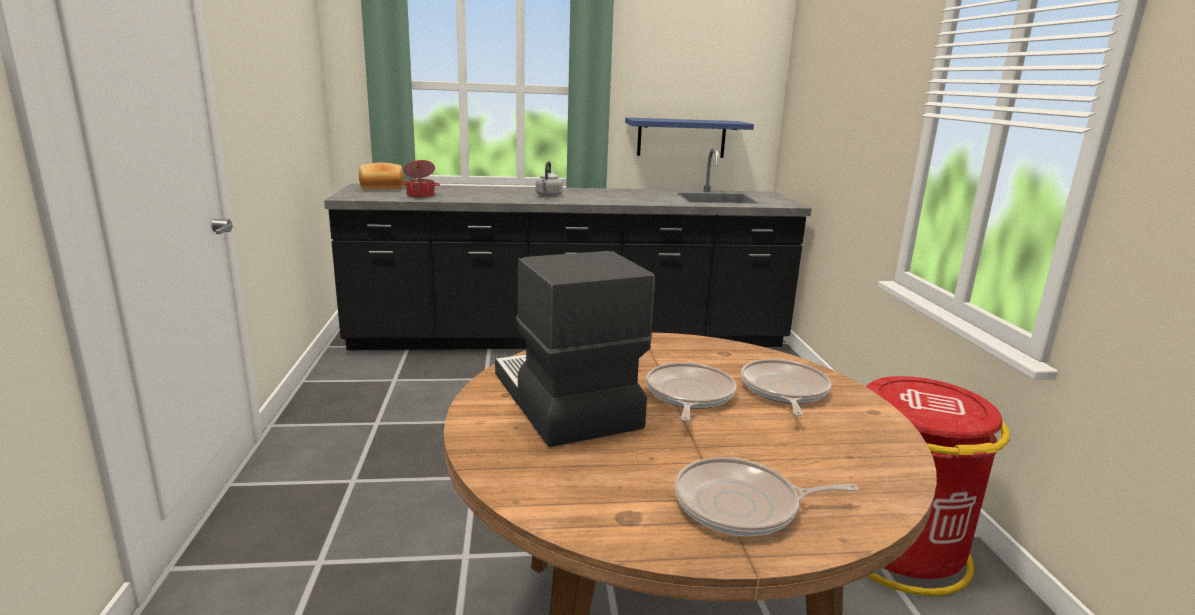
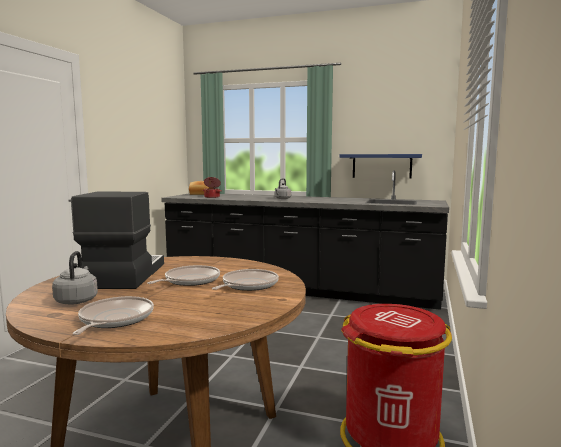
camera: 25 degrees right, 10 degrees down
frying pan [675,457,859,536] -> frying pan turned 75 degrees clockwise [73,296,154,335]
none -> grey kettle [52,251,98,304]

